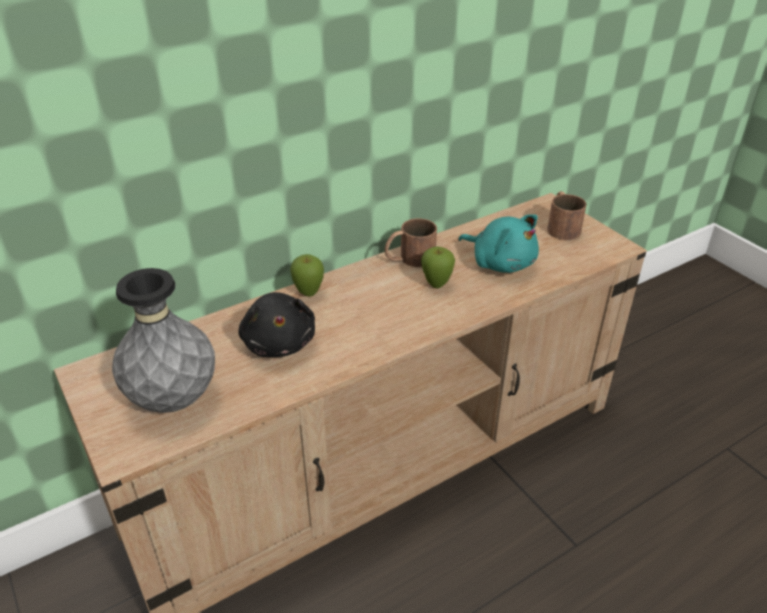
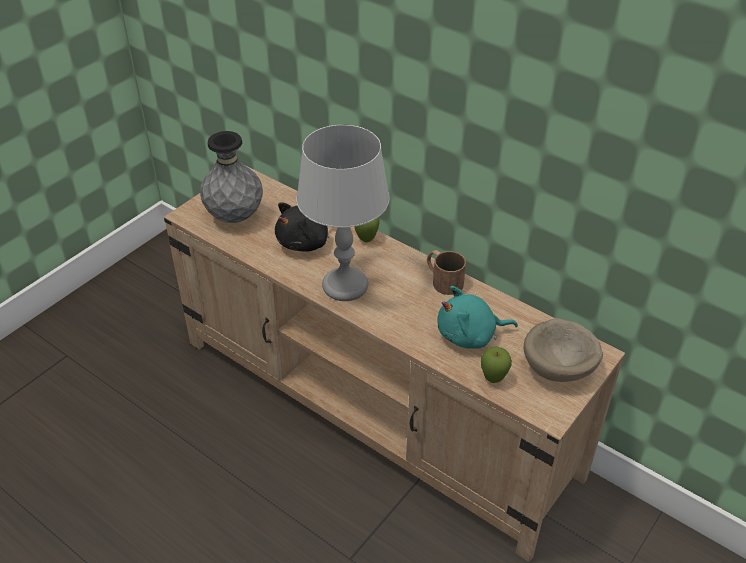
camera: 70 degrees right, 5 degrees up
apple [421,246,455,288] -> apple moved to [481,346,512,383]
turquoise plush toy [458,214,539,273] -> turquoise plush toy turned 60 degrees clockwise [438,286,518,349]
brown mug [547,191,586,240] -> beige bowl [524,318,603,382]
none -> grey table lamp [296,125,390,301]

